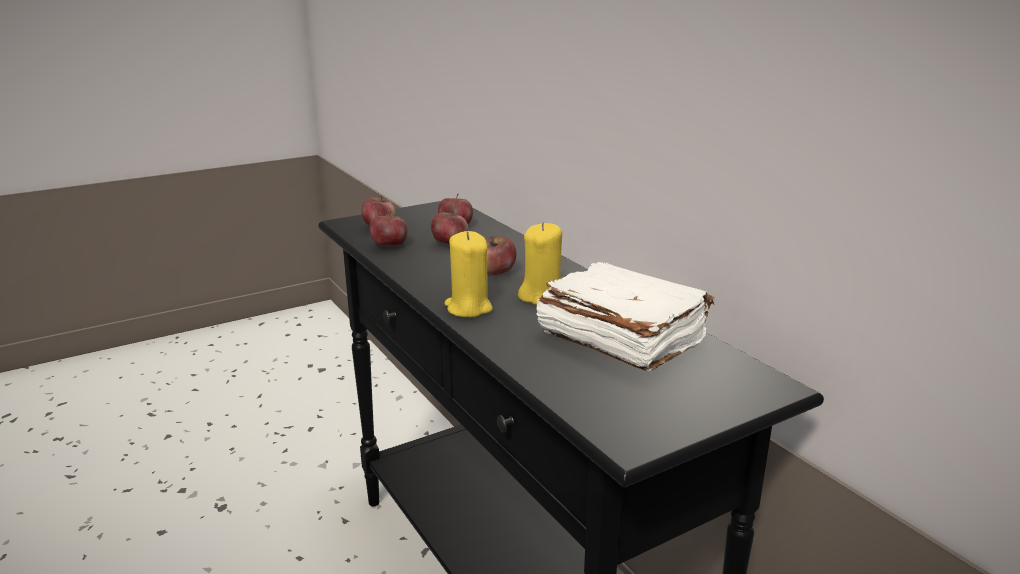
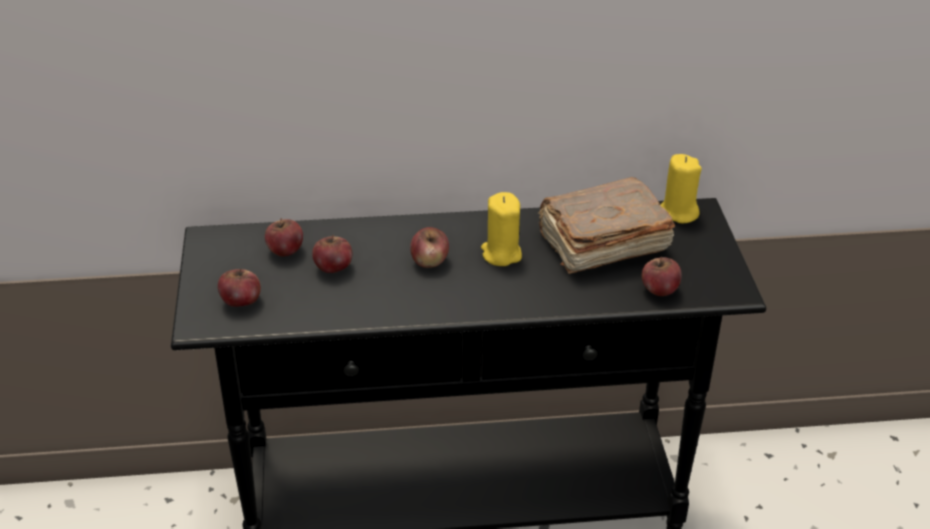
camera: 65 degrees left, 15 degrees up
apple [369,211,408,246] -> apple moved to [642,257,681,296]
yellow candle [444,231,493,317] -> yellow candle moved to [660,154,702,224]
white book [536,261,715,371] -> brown book [538,177,675,274]

